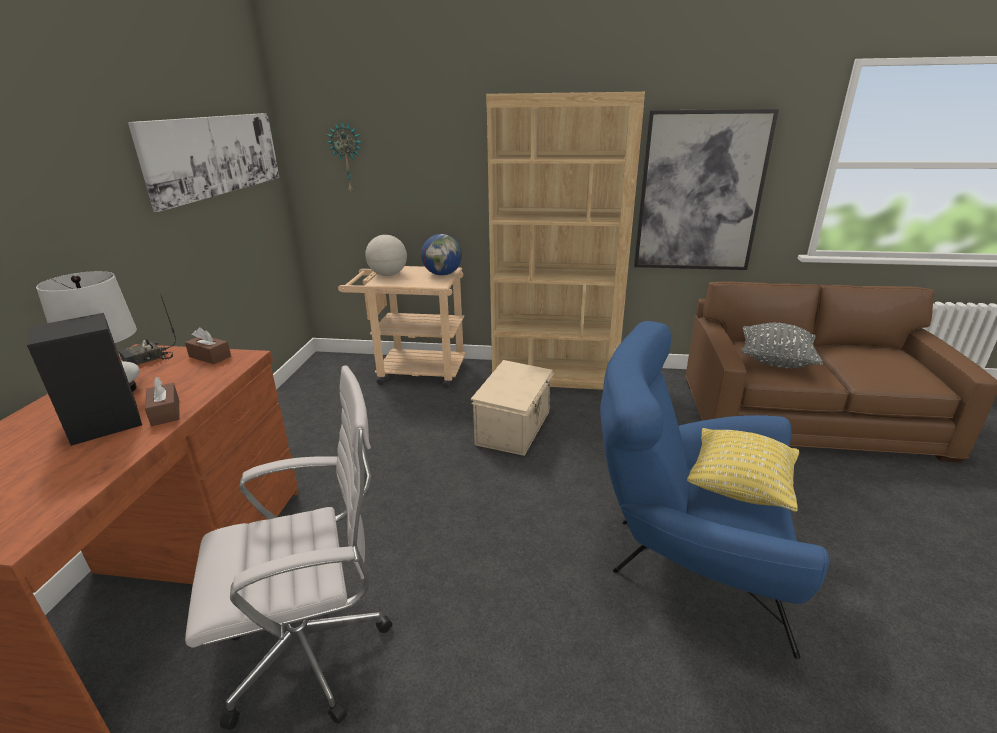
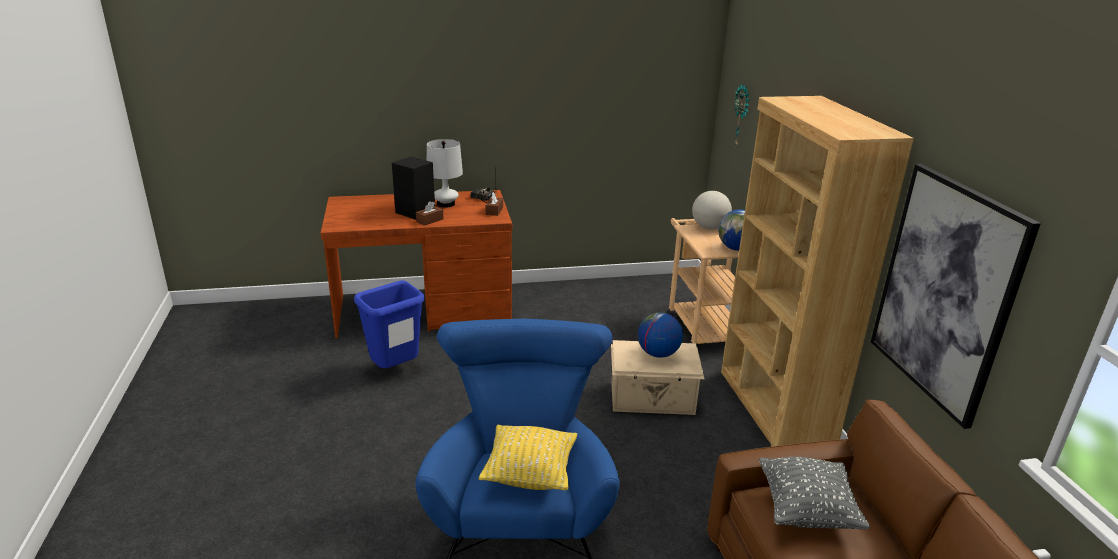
camera: 70 degrees right, 0 degrees up
picture [128,113,279,212] -> none
white office chair [185,365,392,731] -> blue trash can [354,281,424,371]
none -> globe [638,313,683,358]

